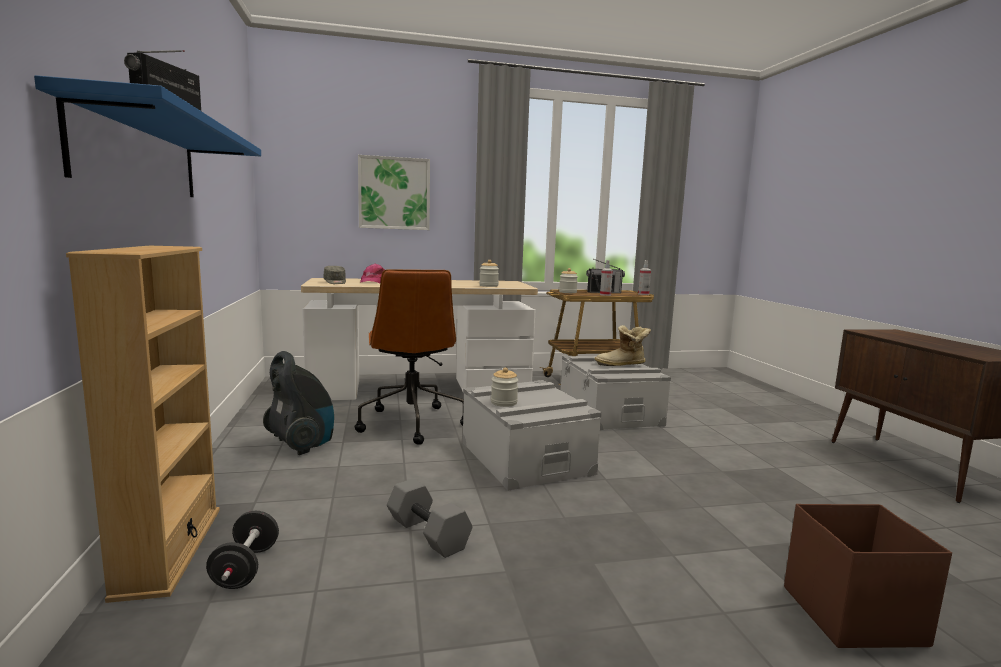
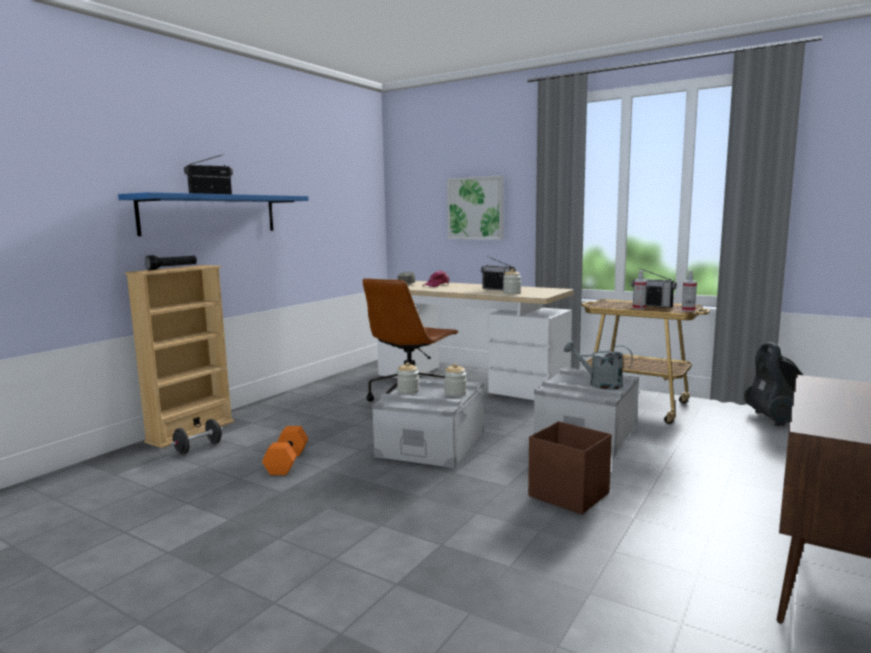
camera: 45 degrees right, 0 degrees up
vacuum cleaner [263,351,334,455] -> vacuum cleaner moved to [744,342,803,426]
grey dumbbell [387,478,473,558] -> orange dumbbell [262,426,308,475]
jar [559,268,578,293] -> jar moved to [444,364,467,396]
boot [594,325,651,366] -> grey watering can [564,341,633,390]
brown storage box [784,504,952,648] -> brown storage box moved to [528,421,612,514]
none -> black flashlight [145,255,197,270]
none -> radio [481,256,516,290]

